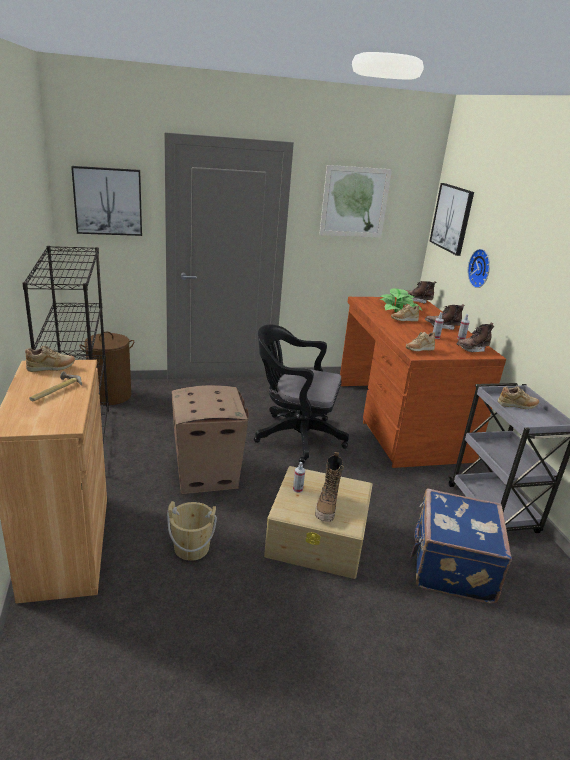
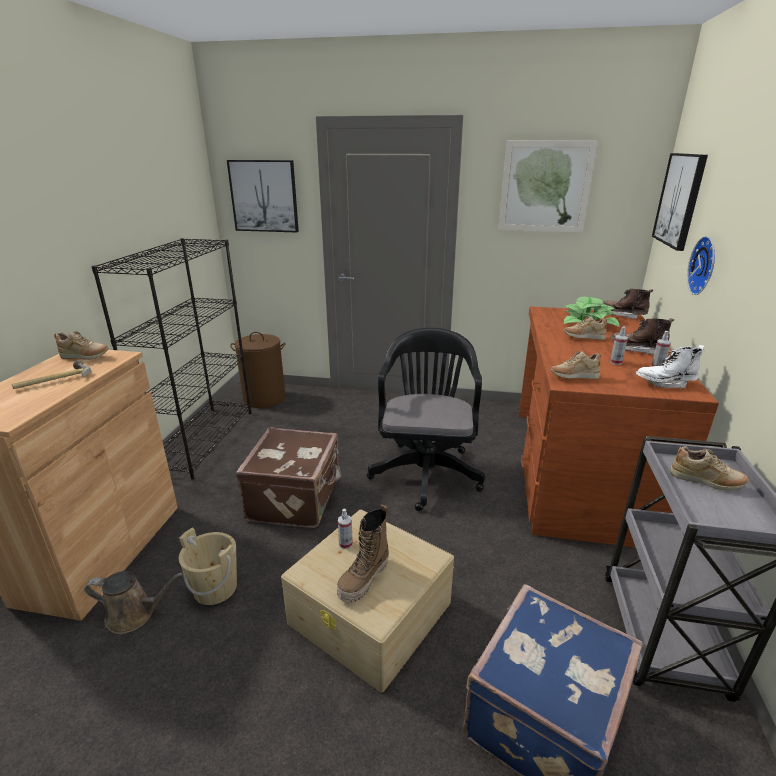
camera: 25 degrees right, 0 degrees up
cardboard box [172,385,249,494] -> brown suitcase [235,427,342,528]
black office chair [254,324,349,464] -> black office chair turned 60 degrees clockwise [367,328,485,511]
brown boot [457,323,494,352] -> white boot [636,345,705,388]
none -> brown watering can [84,571,184,634]

